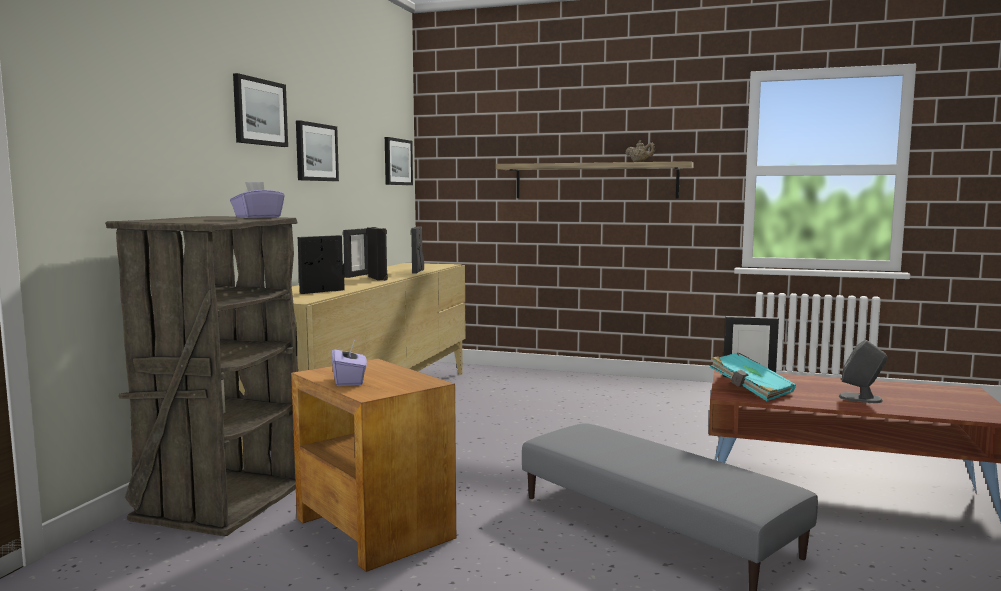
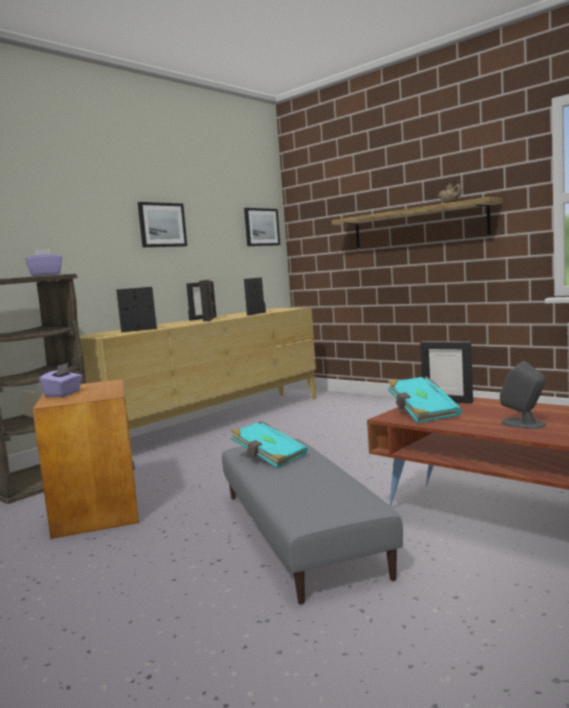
camera: 25 degrees right, 0 degrees up
picture [233,73,288,147] -> none
none -> turquoise book [231,421,308,468]

